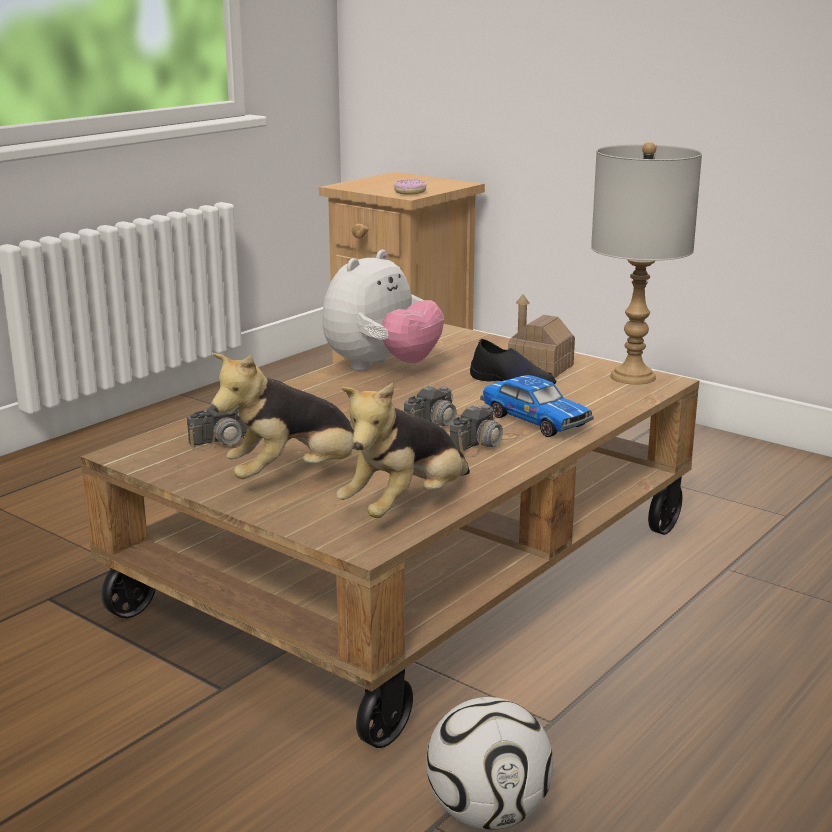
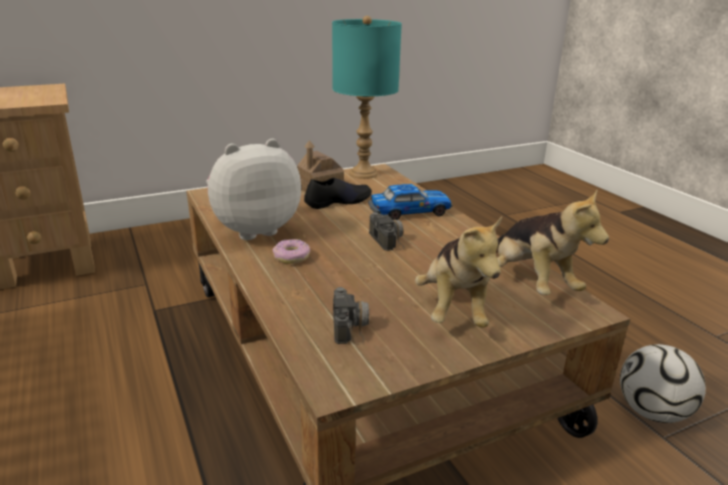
camera: 65 degrees left, 5 degrees up
plush toy [322,250,444,371] -> plush toy turned 90 degrees counterclockwise [206,139,301,240]
donut [394,179,427,195] -> donut moved to [273,239,310,264]
camera [450,405,520,457] -> none
grey table lamp [591,142,702,385] -> turquoise table lamp [332,16,402,179]

